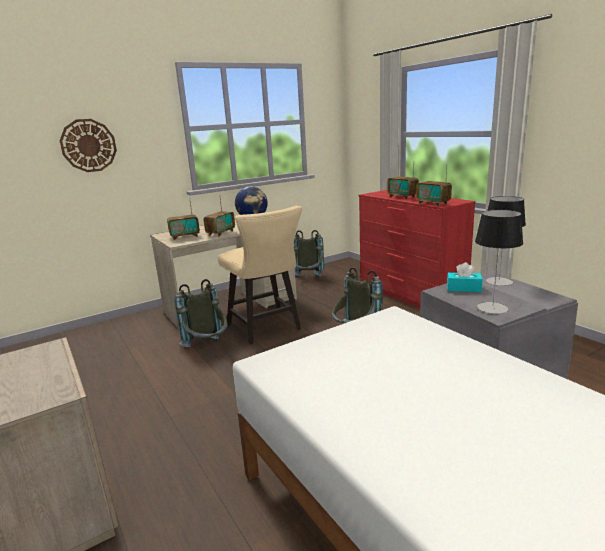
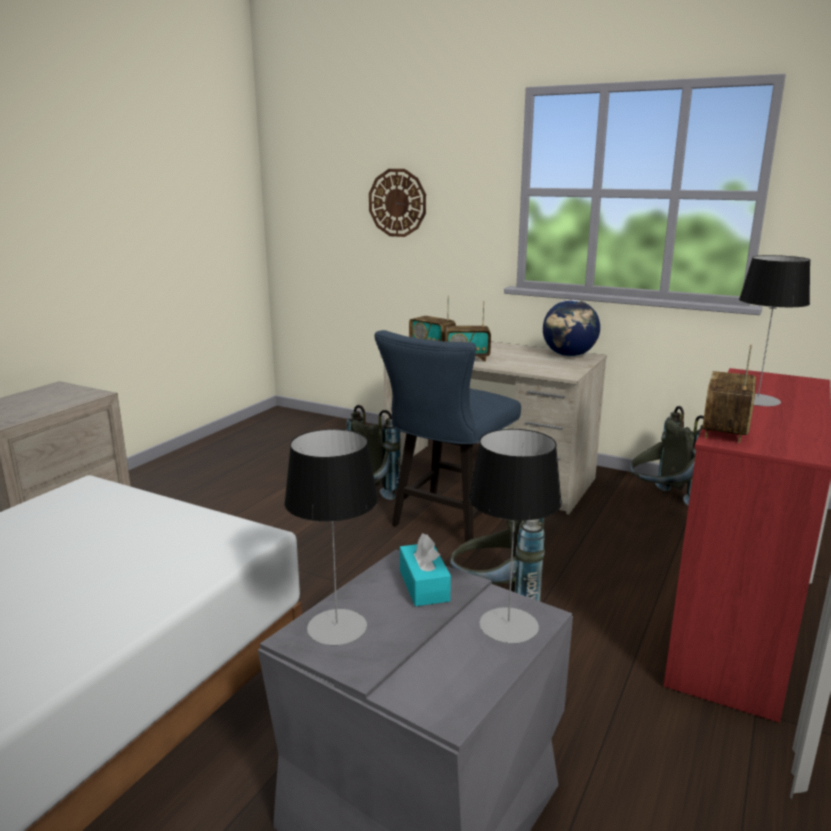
camera: 60 degrees right, 0 degrees up
beige chair [218,206,302,345] -> blue chair [375,330,521,542]
radio [387,161,419,200] -> table lamp [739,255,811,406]

